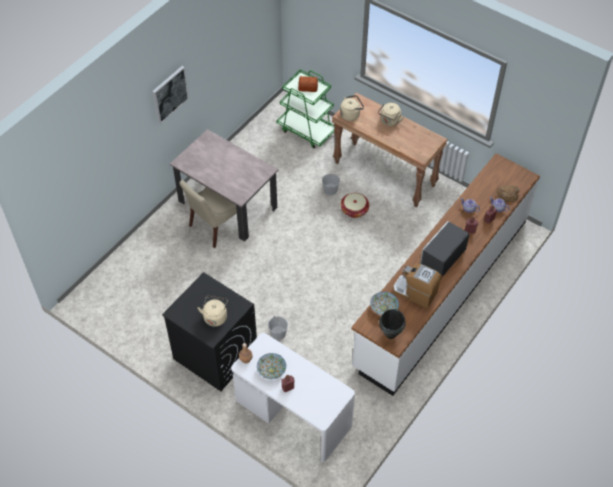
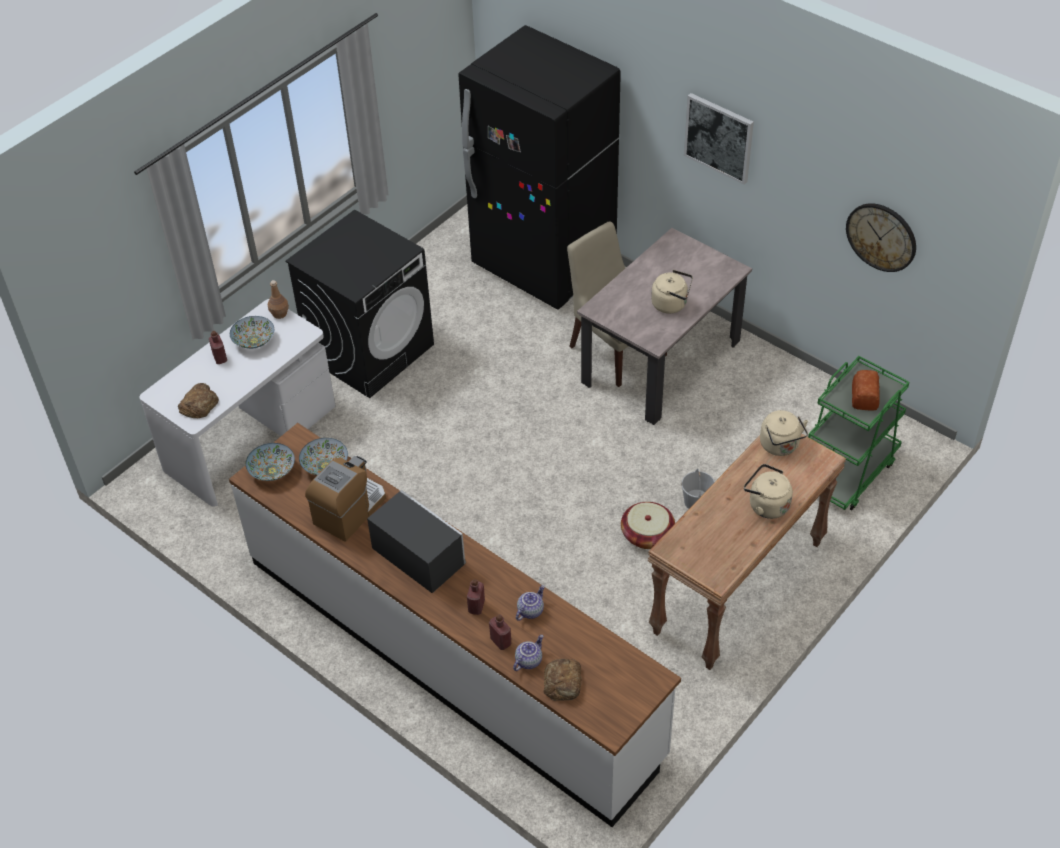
camera: 95 degrees right, 5 degrees down
beige kettle [198,296,228,327] -> beige kettle moved to [651,270,693,314]
white bucket [268,316,288,340] -> none
black cooking pot [379,309,406,339] -> bowl [246,443,295,481]
none -> bread [178,383,219,418]
none -> black fridge [458,25,621,310]
none -> wall clock [846,203,916,272]

